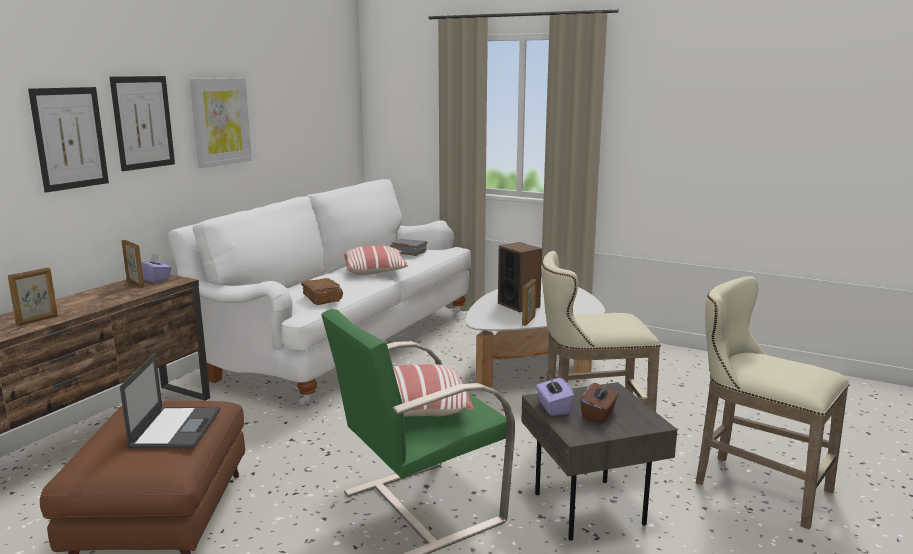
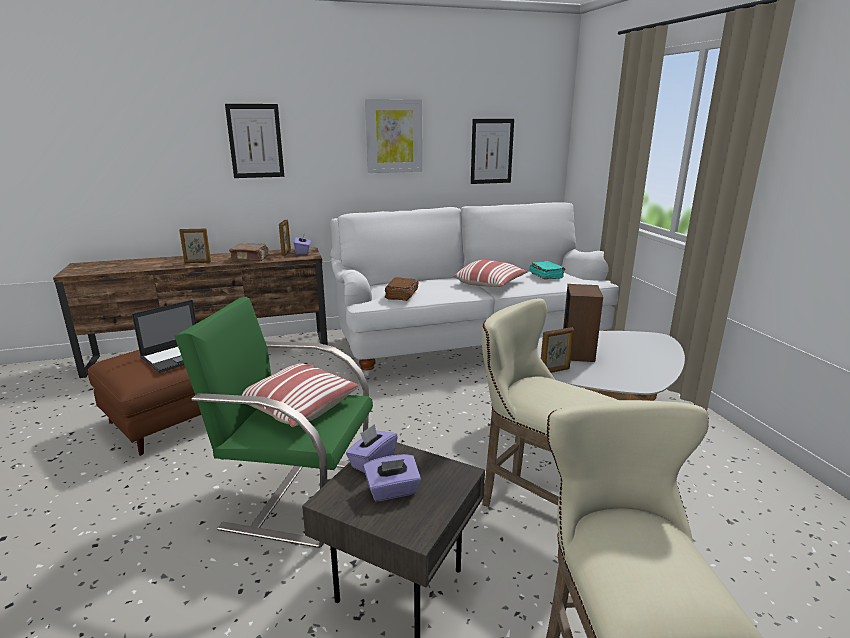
camera: 45 degrees right, 5 degrees up
picture [109,76,175,171] -> picture moved to [471,119,514,184]
grey book [390,239,428,256] -> turquoise book [529,261,565,280]
brown tissue box [580,381,619,423] -> purple tissue box [363,454,421,501]
none -> brown book [229,243,269,261]

